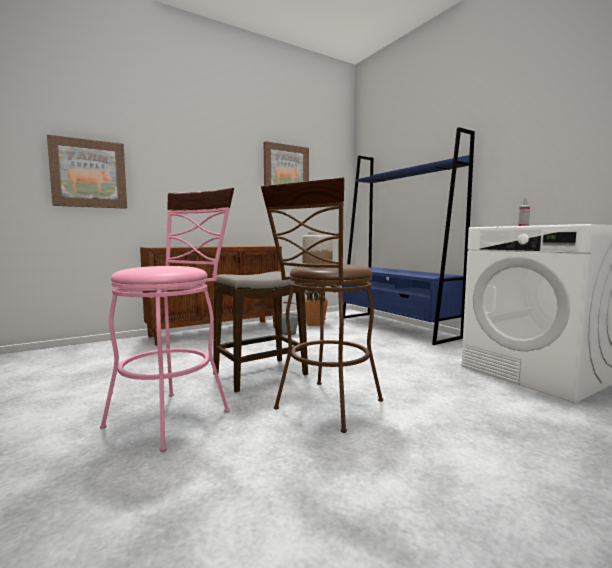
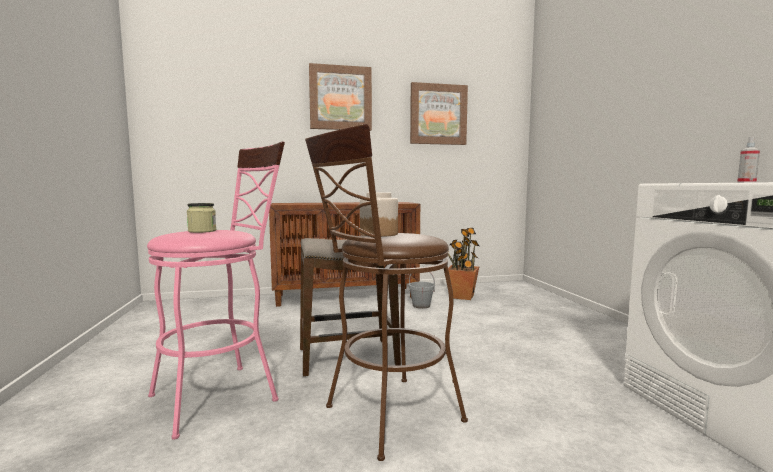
camera: 20 degrees right, 0 degrees up
picture [47,135,127,209] -> picture moved to [309,63,372,131]
blue bookcase [342,127,475,345] -> none
none -> jar [187,203,216,233]

